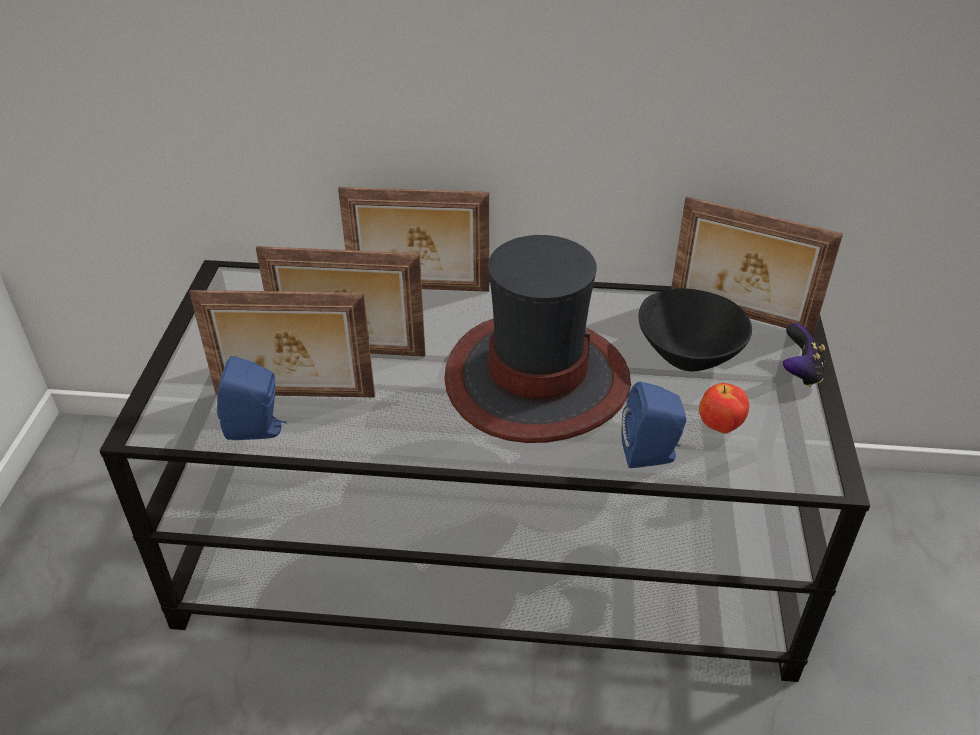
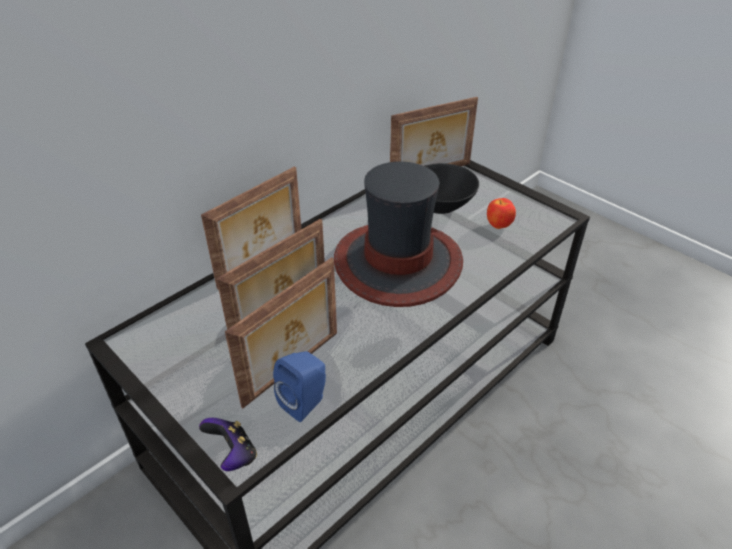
camera: 50 degrees left, 0 degrees up
blue speaker [621,382,686,468] -> none
game controller [783,323,825,387] -> game controller moved to [199,418,257,471]

